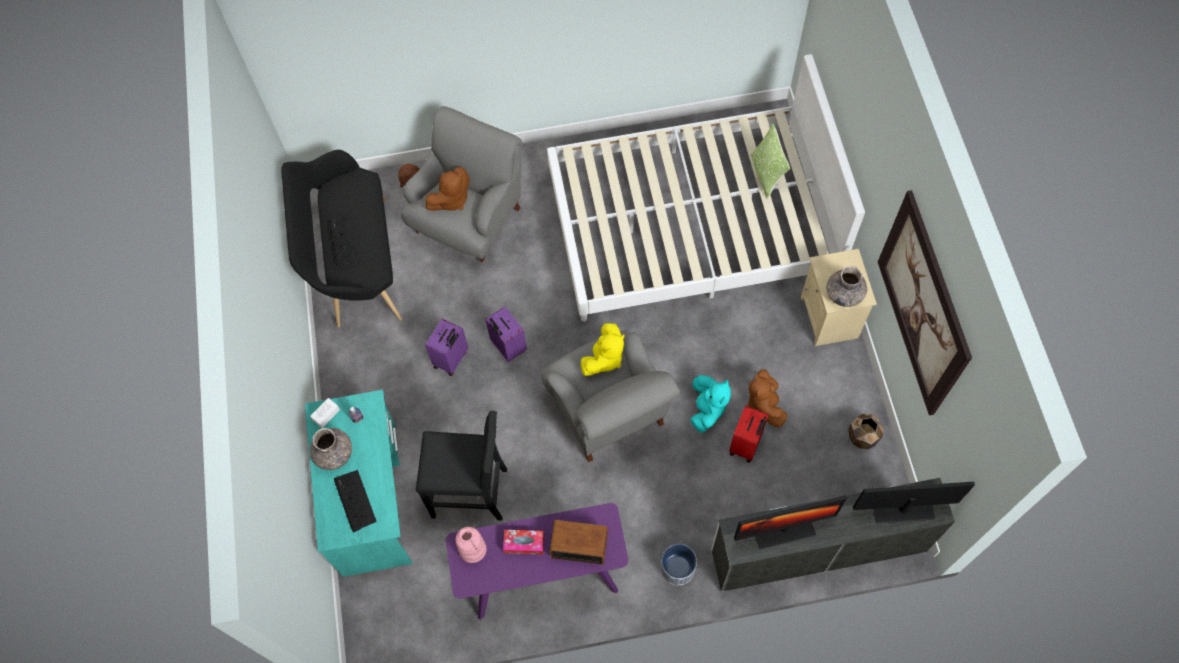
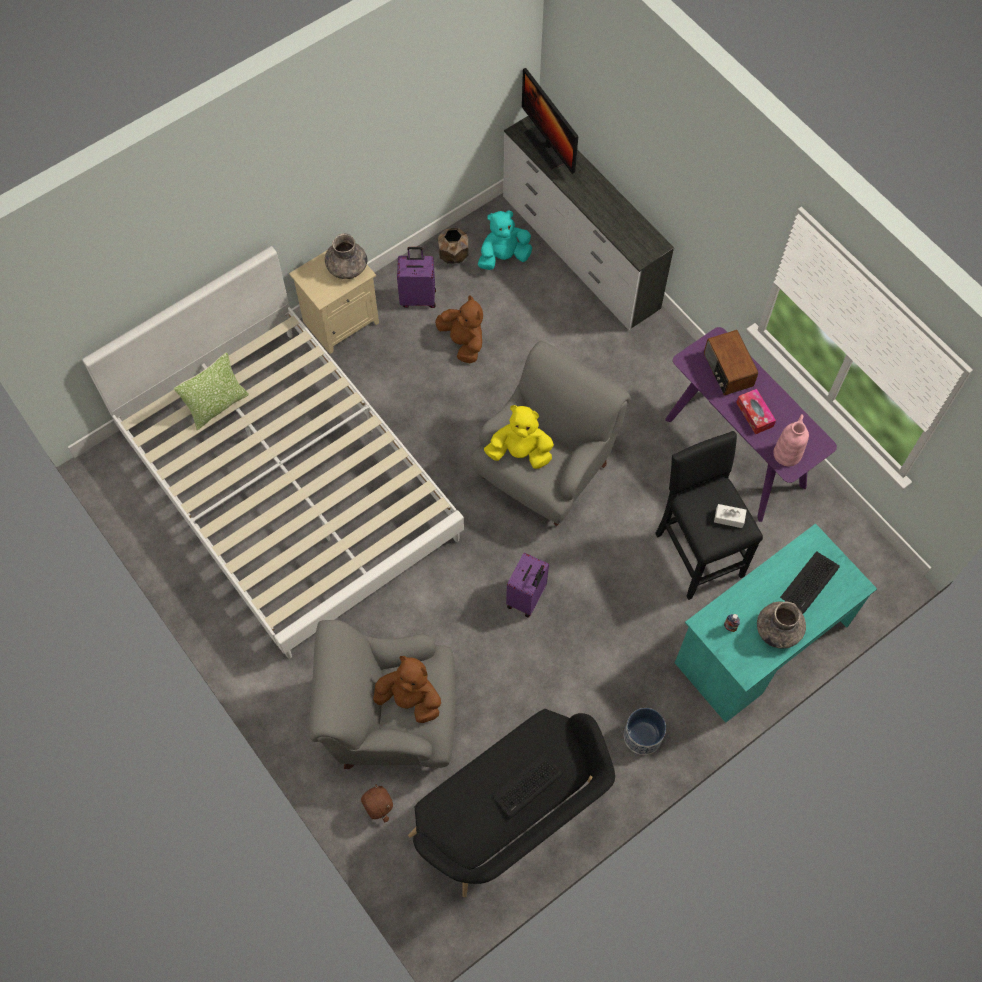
camera: 120 degrees left, 0 degrees up
white tissue box [310,398,340,428] -> white tissue box moved to [714,504,747,528]
purple suitcase [425,319,468,376] -> purple suitcase moved to [397,247,436,308]
planter [661,544,697,585] -> planter moved to [624,708,666,755]
turquoise plush toy [691,375,731,433] -> turquoise plush toy moved to [478,210,532,270]
red suitcase [729,405,769,462] -> none
monitor [734,495,847,550] -> none
brown plush toy [747,369,787,427] -> brown plush toy turned 90 degrees counterclockwise [435,295,483,363]
picture [878,190,972,416] -> none

